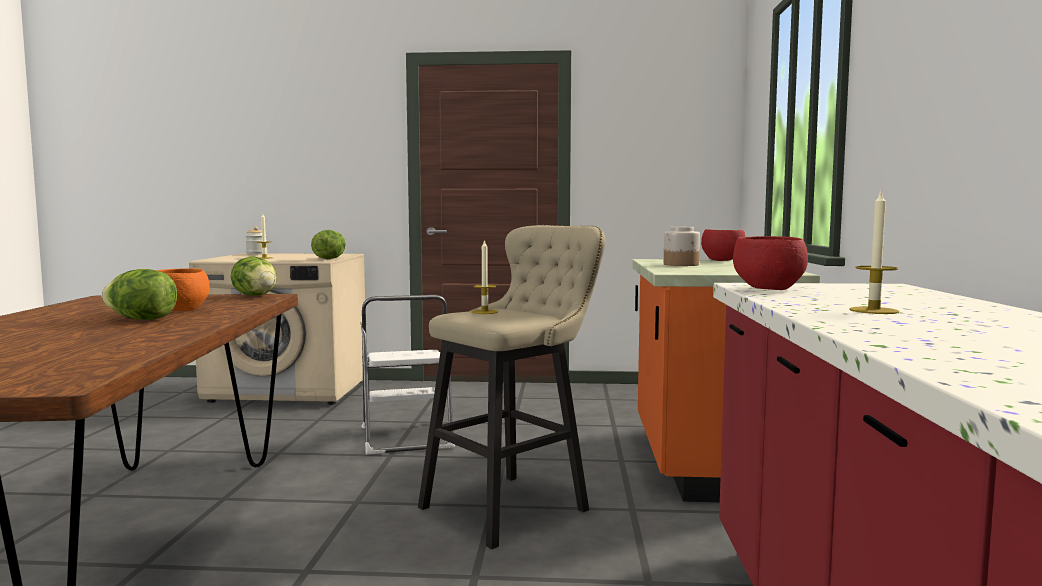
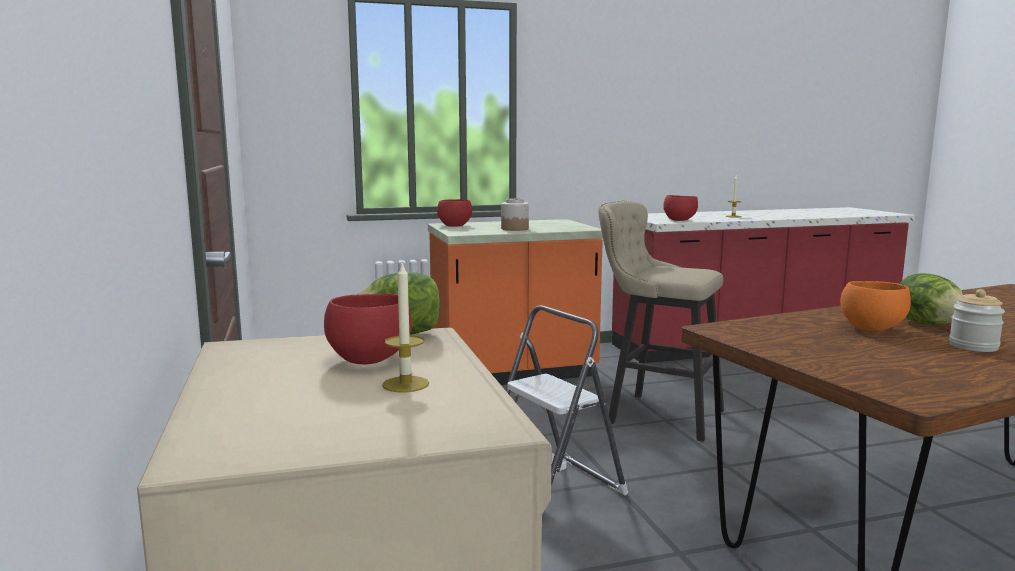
camera: 110 degrees left, 5 degrees up
lettuce [231,256,277,296] -> none
jar [246,227,267,254] -> jar moved to [949,289,1005,352]
candle [471,239,498,314] -> none
none -> red bowl [324,294,412,365]

